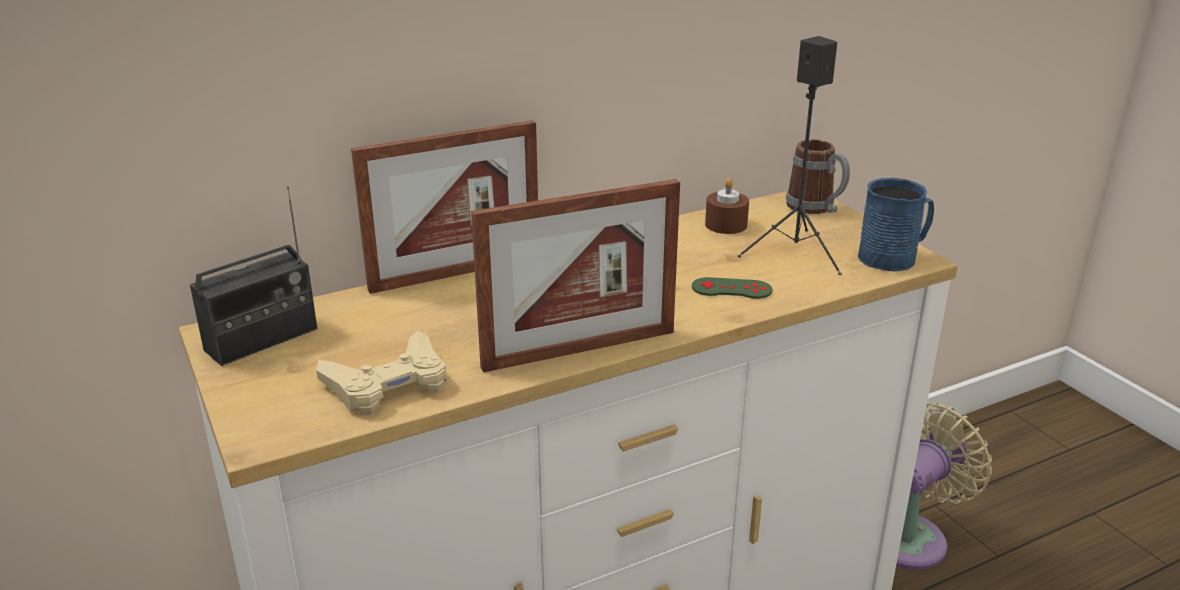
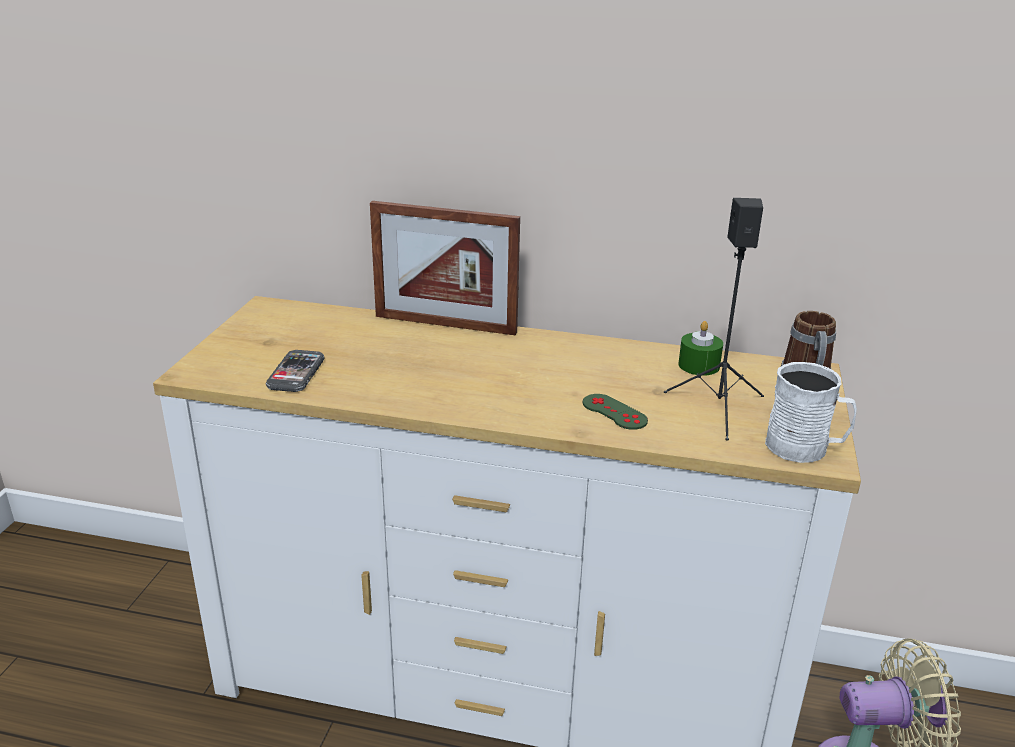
camera: 40 degrees right, 0 degrees up
radio [190,186,317,366] -> none
beige game controller [316,330,447,416] -> phone [266,350,325,392]
picture frame [471,179,680,373] -> none
brown candle [705,178,749,234] -> green candle [678,321,723,376]
blue mug [858,178,934,272] -> white mug [765,362,857,463]

